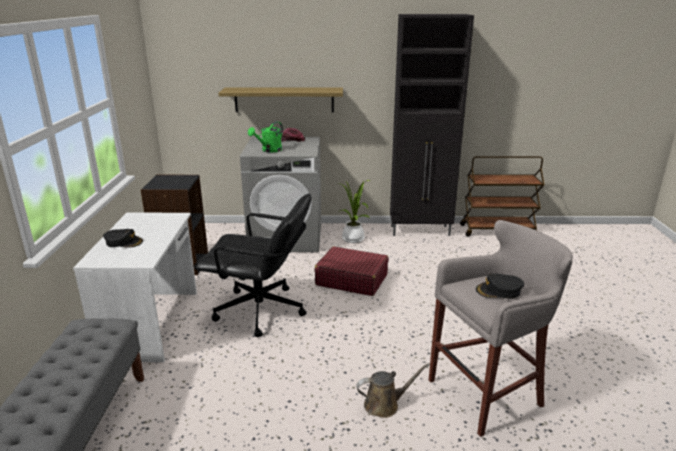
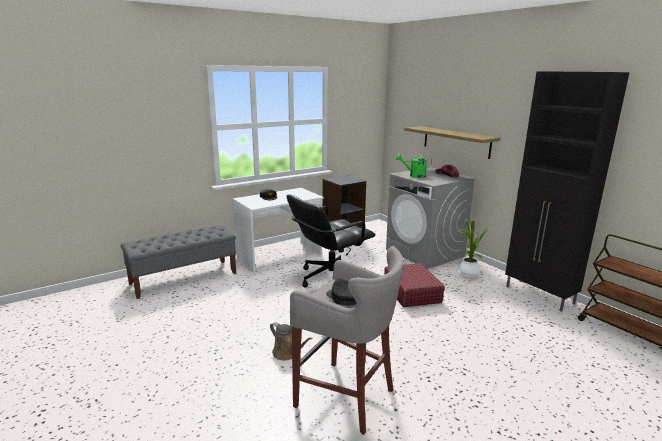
camera: 55 degrees right, 5 degrees down
black office chair [194,194,311,337] -> black office chair turned 75 degrees clockwise [287,194,375,287]

